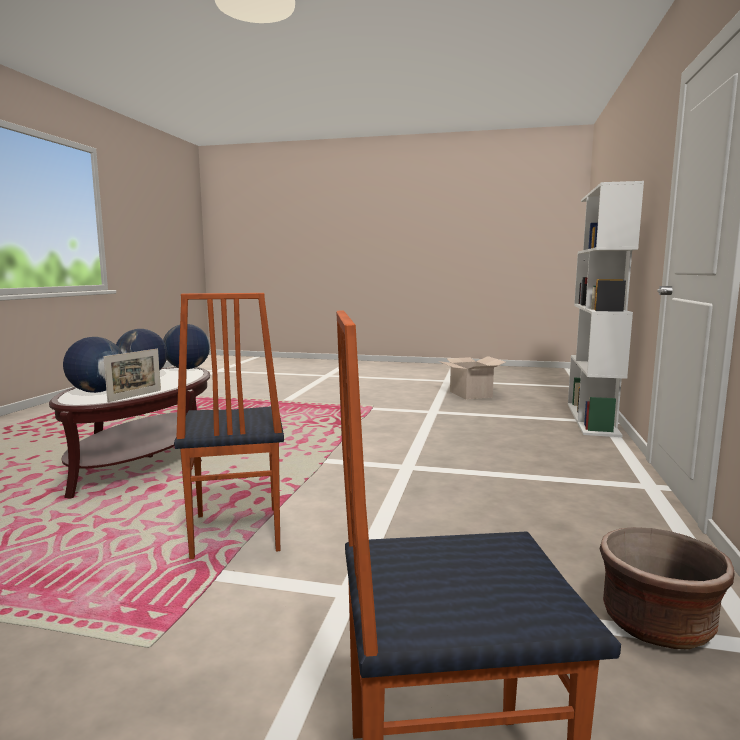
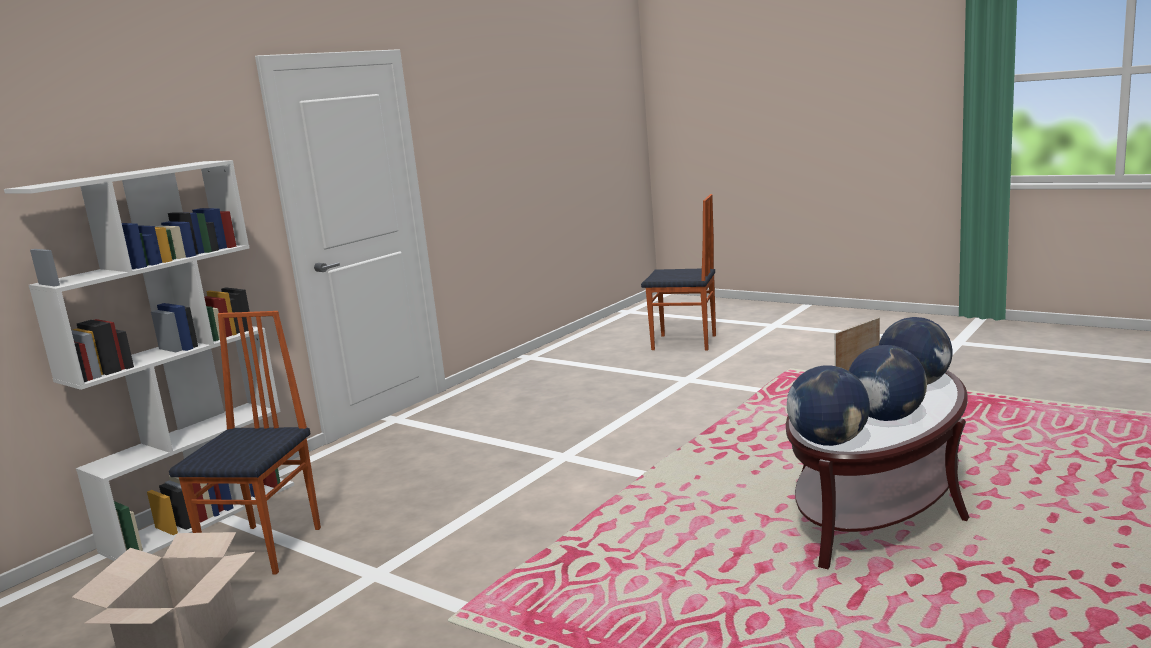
camera: 155 degrees left, 5 degrees up
chair [174,293,284,559] -> chair moved to [169,311,321,575]
brown planter [599,527,734,649] -> none

